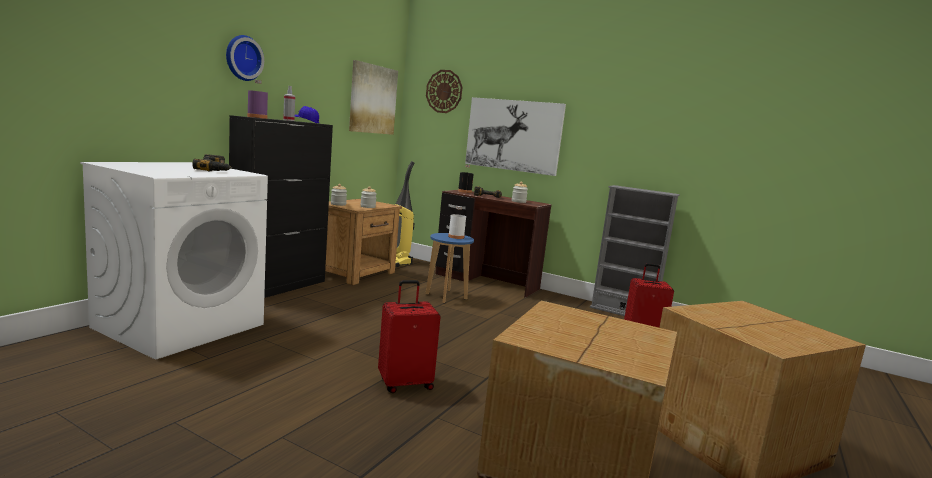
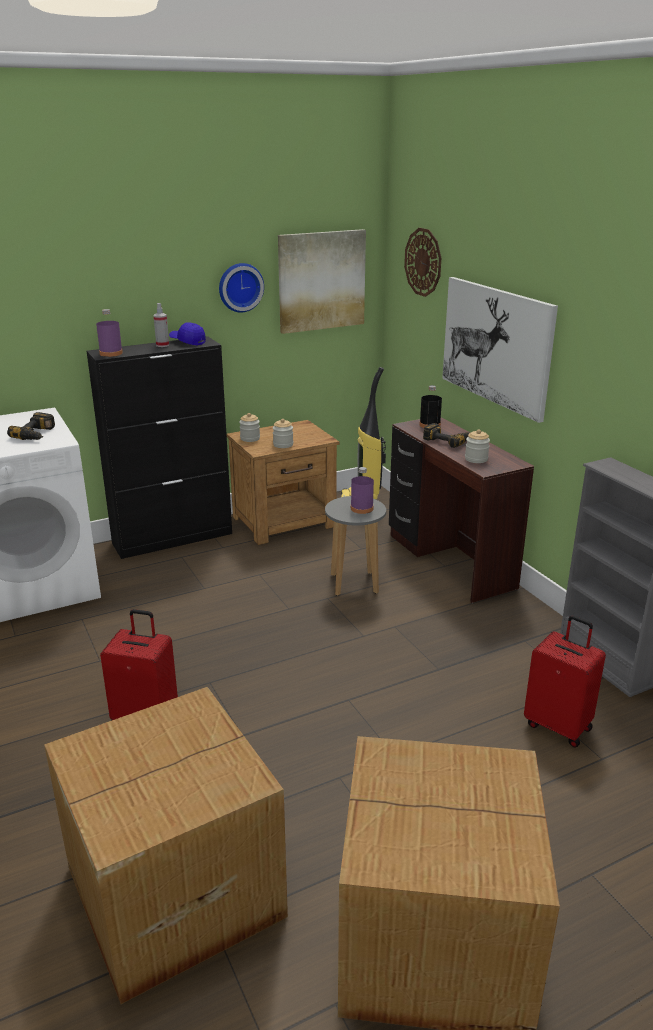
camera: 35 degrees right, 15 degrees up
wall clock [226,35,264,81] -> wall clock moved to [219,263,264,313]
blue stool [426,233,474,303] -> grey stool [325,496,386,596]
white bottle [448,206,466,239] -> purple bottle [351,467,374,514]

